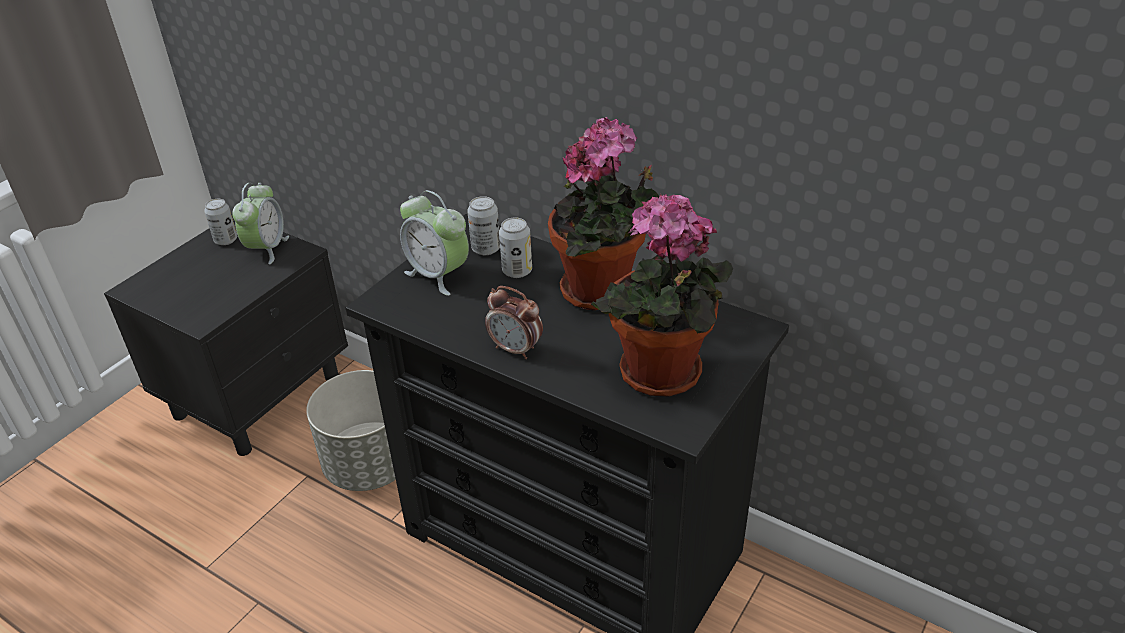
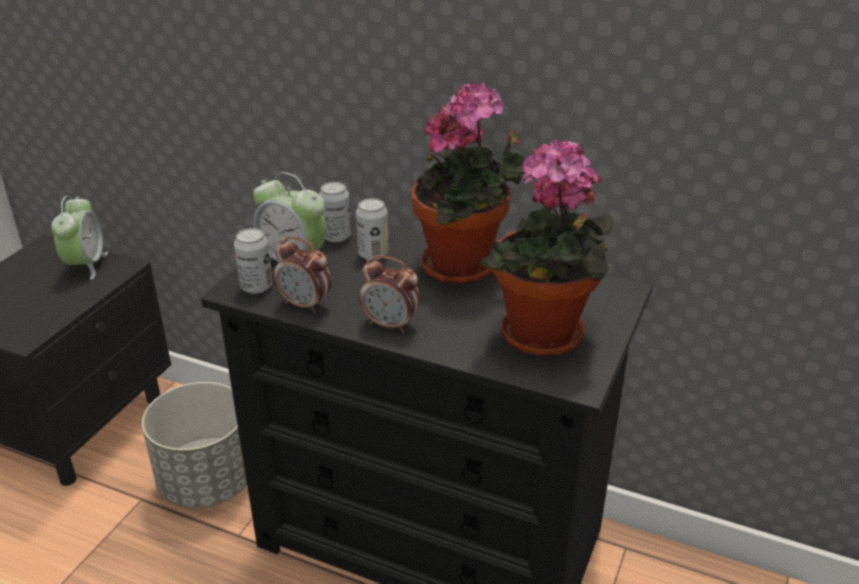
camera: 10 degrees left, 5 degrees down
can [204,199,237,245] -> can moved to [234,228,273,294]
none -> alarm clock [274,237,332,313]

